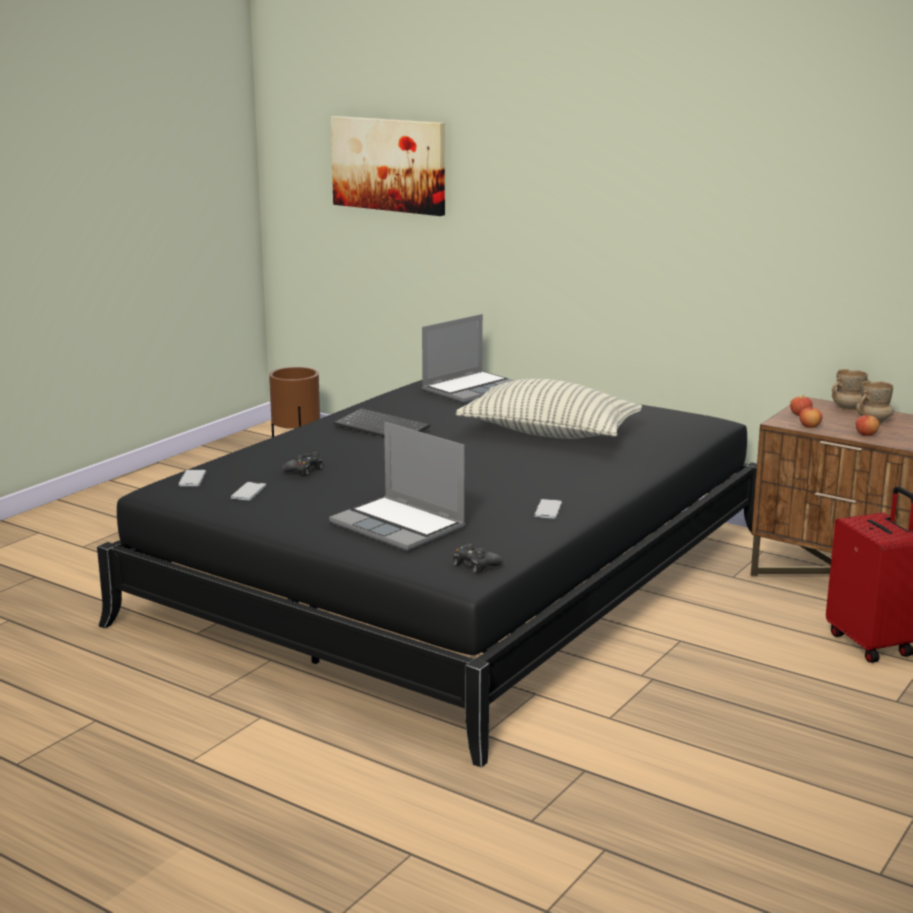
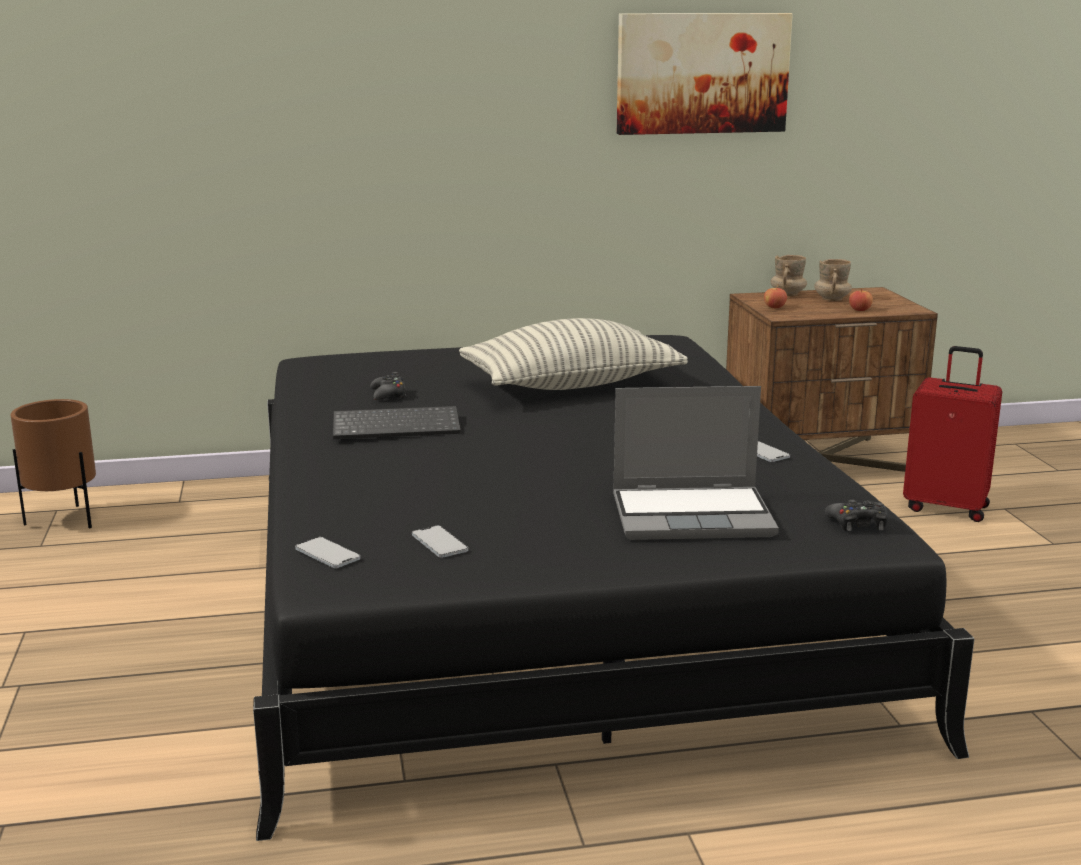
camera: 45 degrees left, 0 degrees up
black game controller [282,452,322,475] -> black game controller moved to [371,372,406,400]
picture [331,116,445,216] -> picture moved to [617,13,793,135]
laptop [422,314,515,403] -> none
apple [799,405,822,428] -> none

